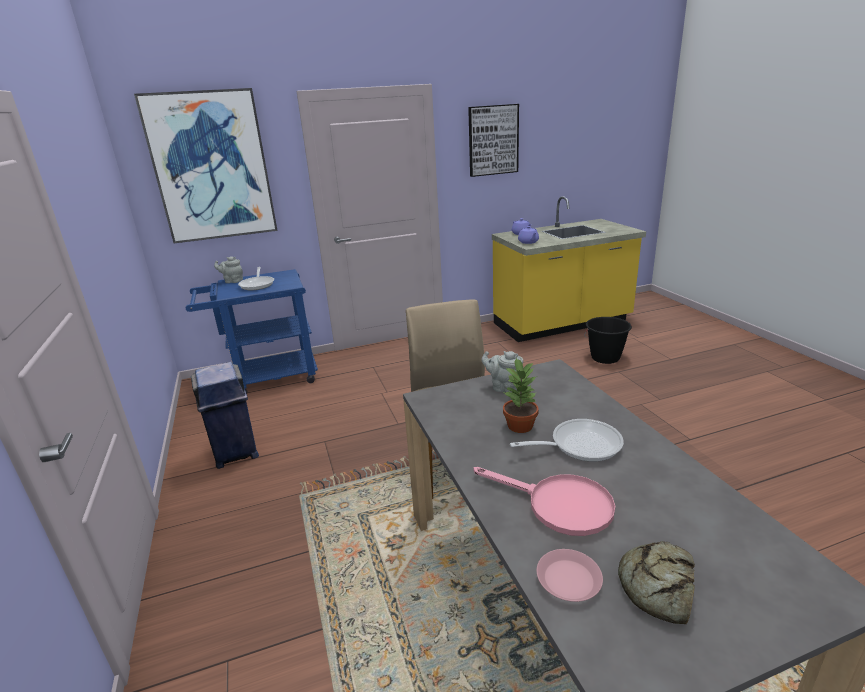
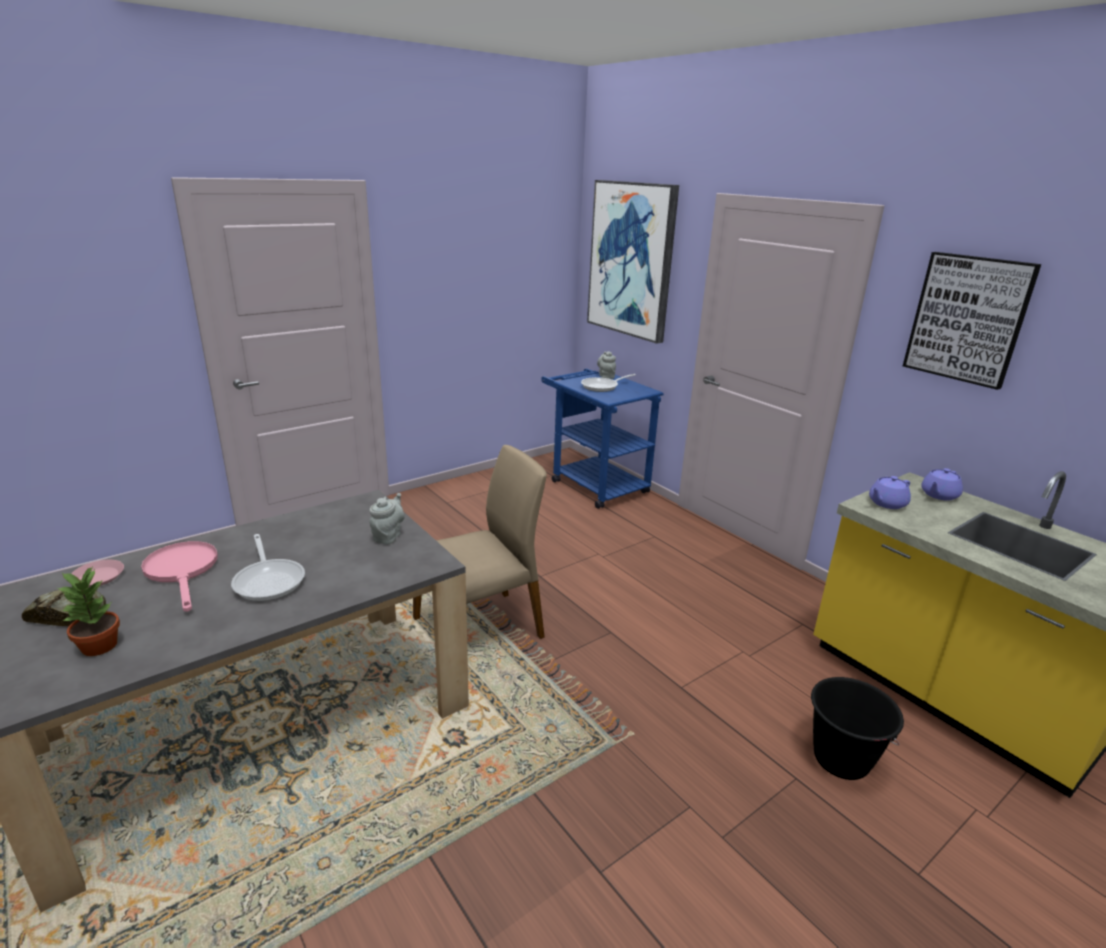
camera: 70 degrees right, 0 degrees up
blue trash can [191,362,259,469] -> none
pink frying pan [473,467,615,536] -> pink frying pan turned 135 degrees clockwise [141,541,218,612]
potted plant [503,358,539,433] -> potted plant moved to [57,567,120,656]

